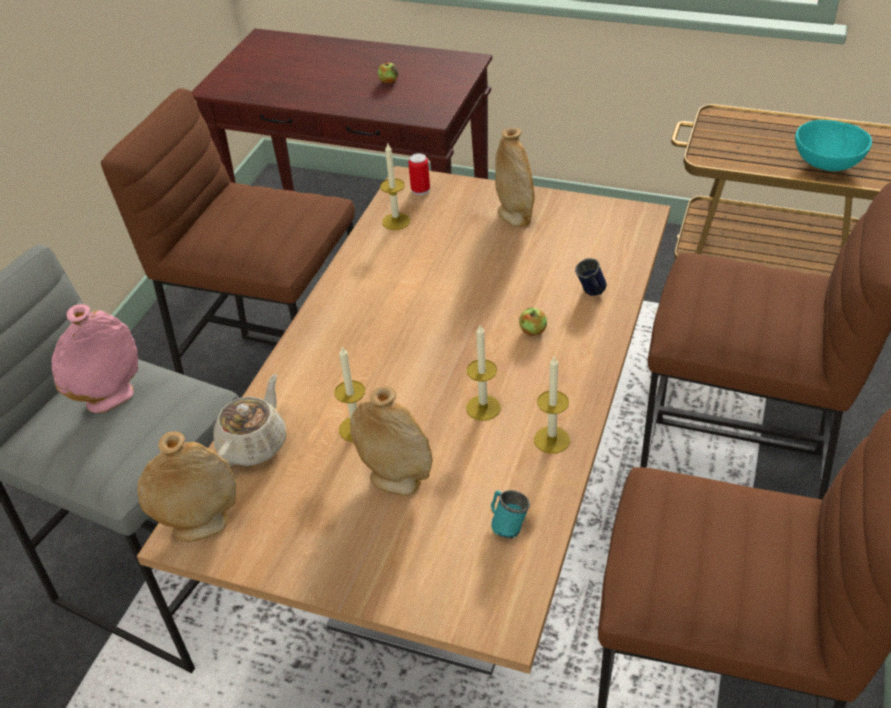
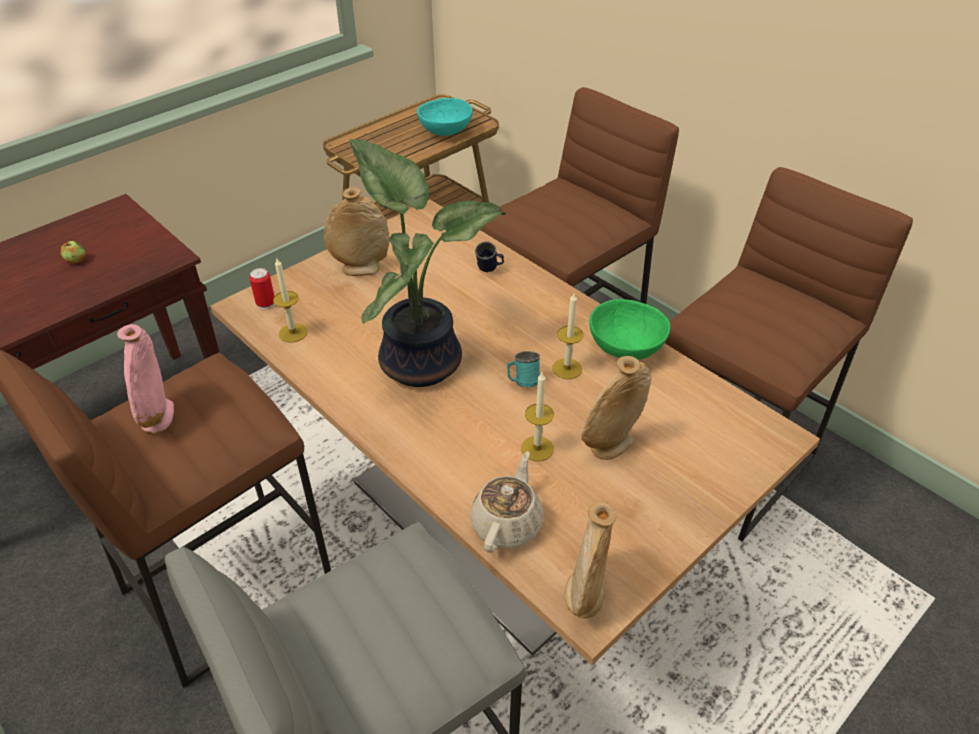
camera: 65 degrees left, 0 degrees up
pink vase [52,304,138,413] -> pink vase moved to [117,324,174,434]
beige teapot [213,374,286,467] -> beige teapot turned 60 degrees clockwise [470,451,544,553]
turquoise mug [491,490,530,539] -> turquoise mug moved to [507,351,540,387]
apple [519,307,547,336] -> none
candle [534,357,570,454] -> green bowl [589,299,670,360]
none -> potted plant [348,139,506,387]

